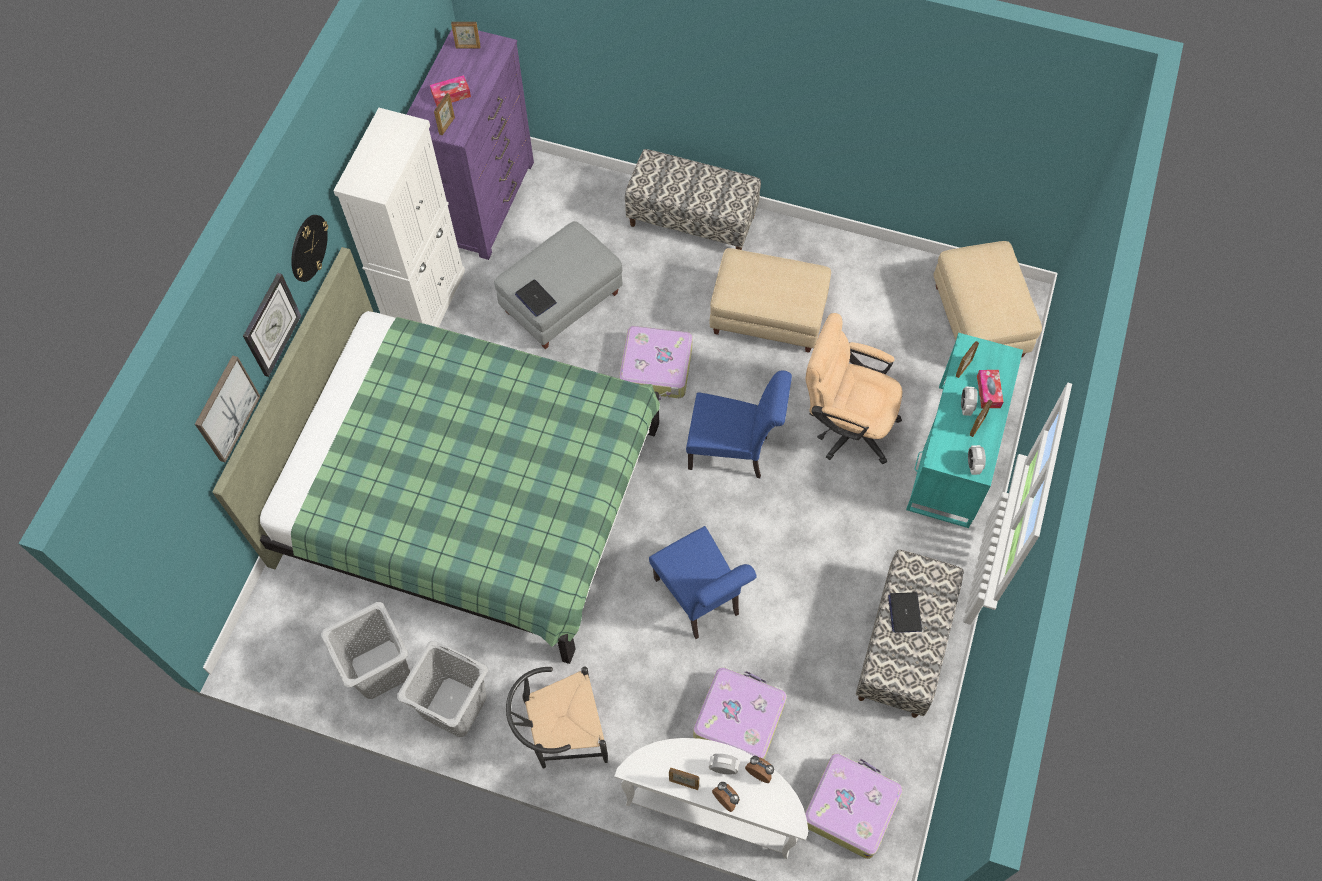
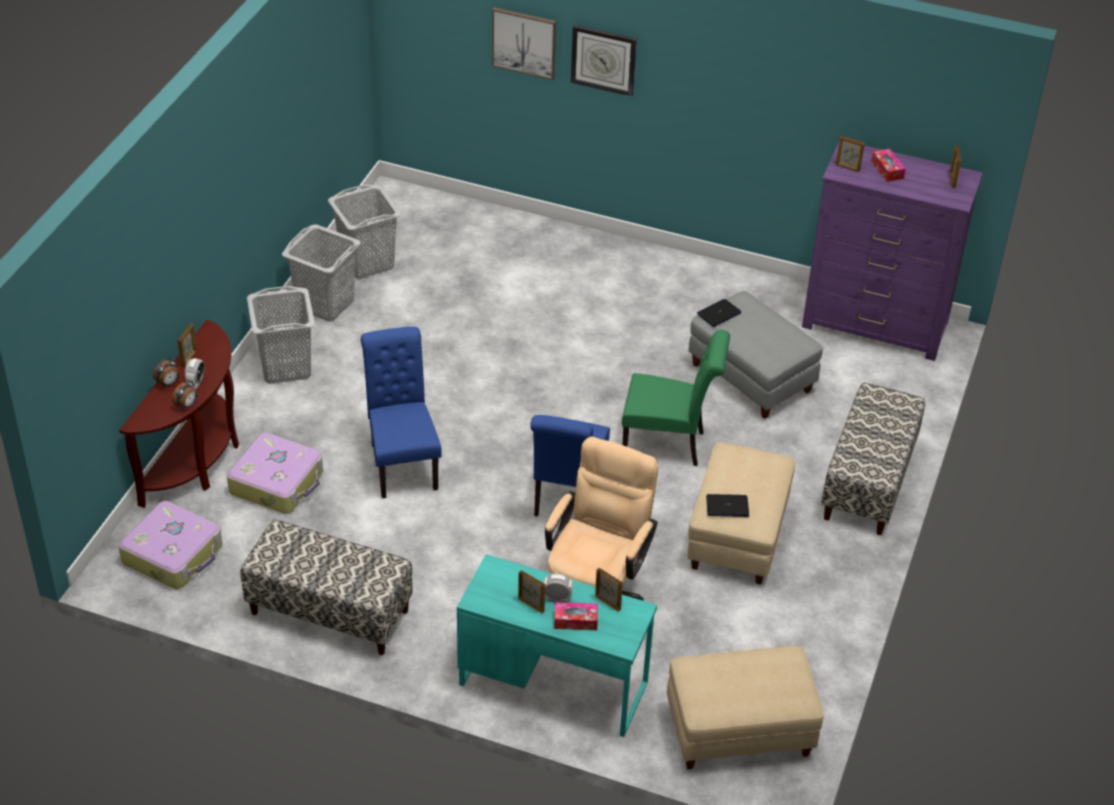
camera: 90 degrees right, 20 degrees down
green bed [212,247,660,664] -> none
wall clock [291,215,328,282] -> none
white cabinet [333,108,465,328] -> none
black chair [506,667,608,768] -> grey laundry basket [247,286,315,384]
white console table [614,738,808,859] -> brown console table [119,320,239,508]
suitcase [619,326,693,400] -> green chair [622,330,730,466]
blue chair [649,526,757,639] -> blue chair turned 105 degrees clockwise [361,327,442,498]
laptop [888,592,922,633] -> laptop moved to [706,494,749,517]
alarm clock [968,445,986,475] -> none

